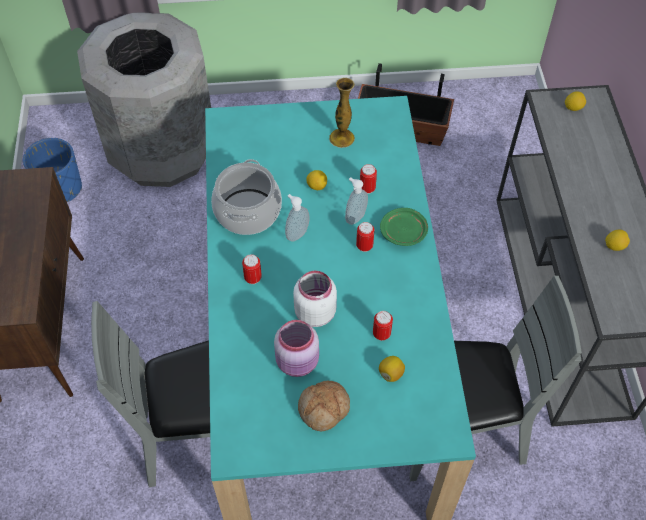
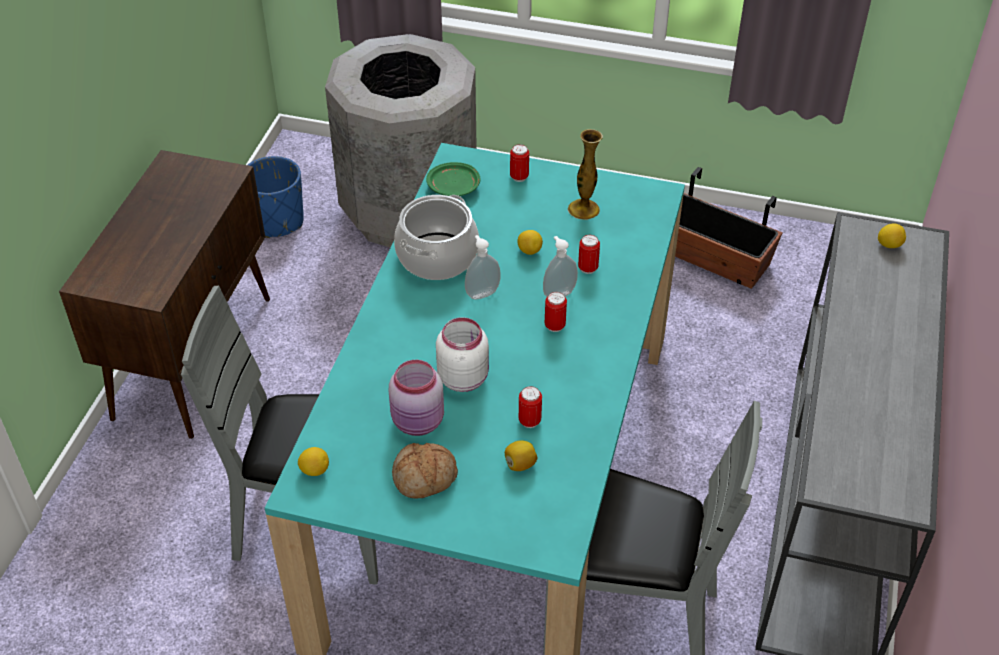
camera: 20 degrees right, 10 degrees down
can [242,254,262,284] -> can moved to [510,144,529,182]
green plate [380,208,428,246] -> green plate moved to [426,162,480,196]
lemon [605,230,630,251] -> lemon moved to [298,447,329,476]

